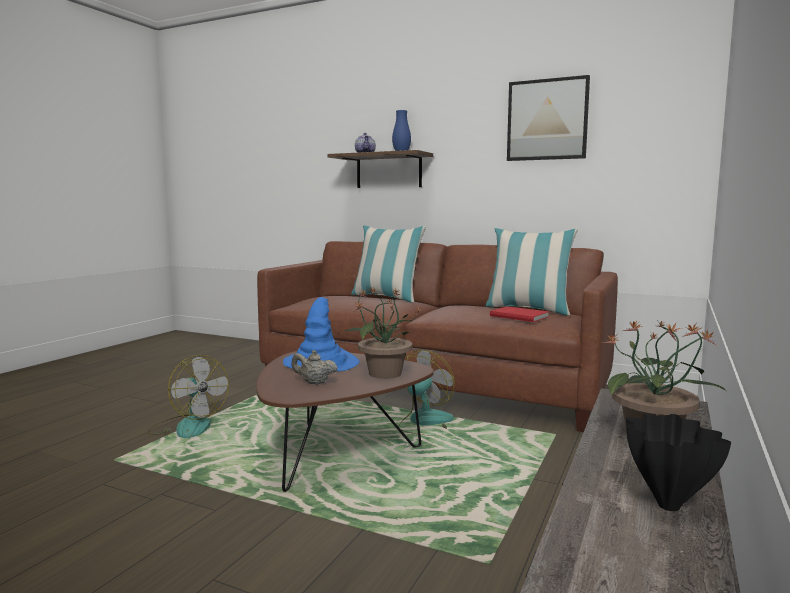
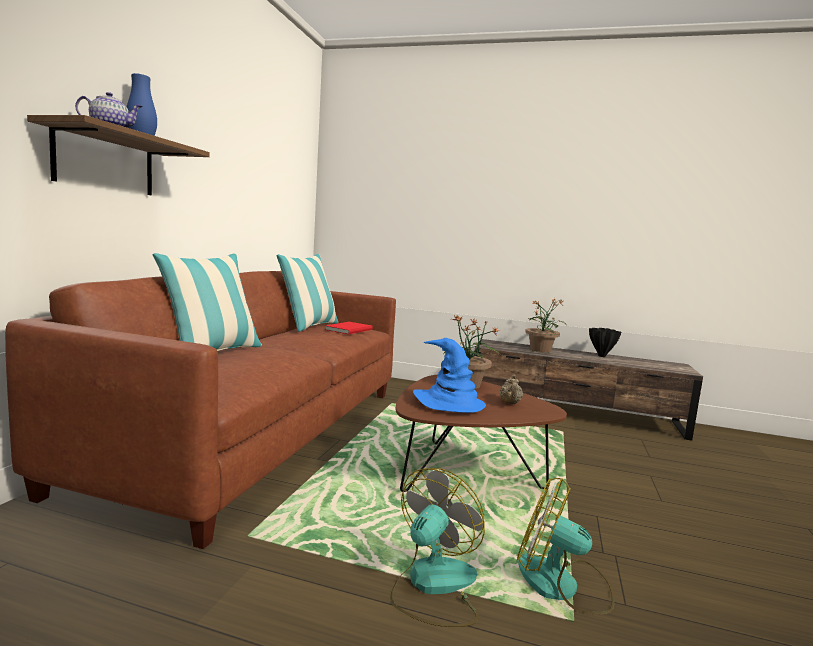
camera: 100 degrees left, 0 degrees up
fan [398,350,455,435] -> fan moved to [517,478,614,615]
picture [507,75,590,161] -> none

